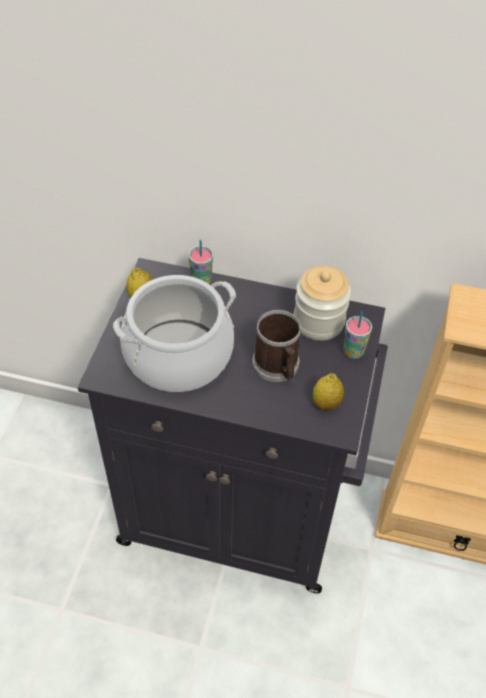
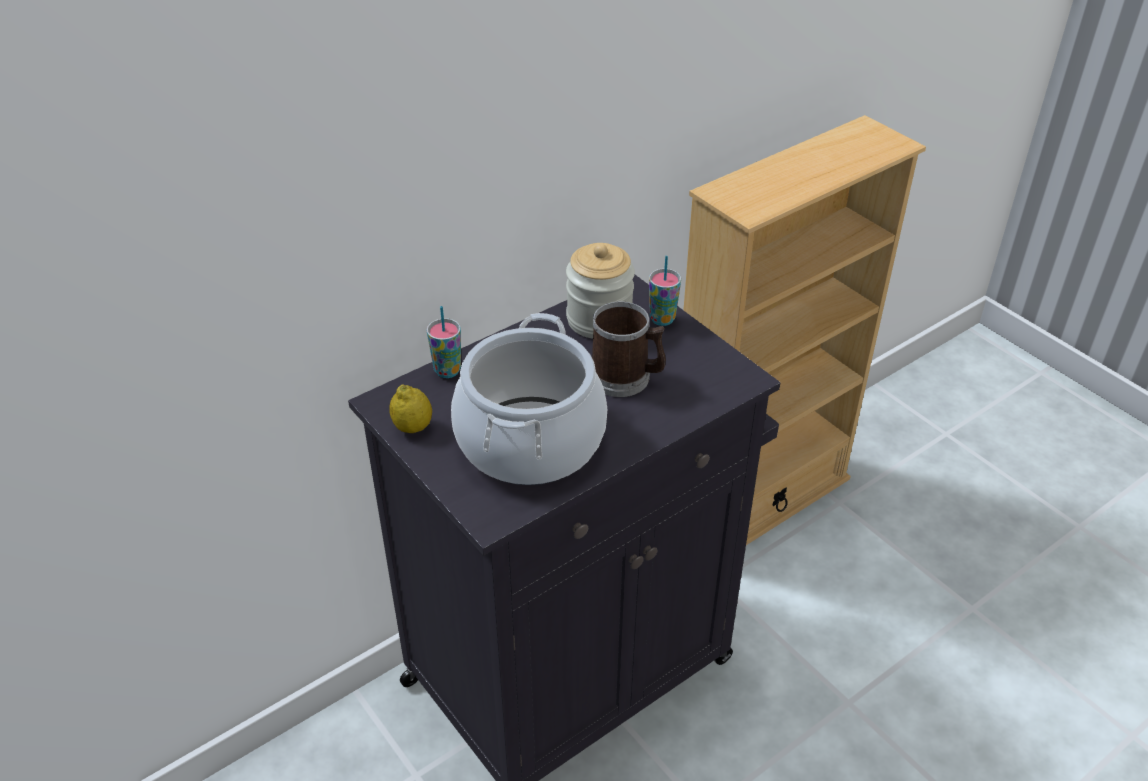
camera: 50 degrees left, 10 degrees down
lemon [313,373,344,411] -> none

